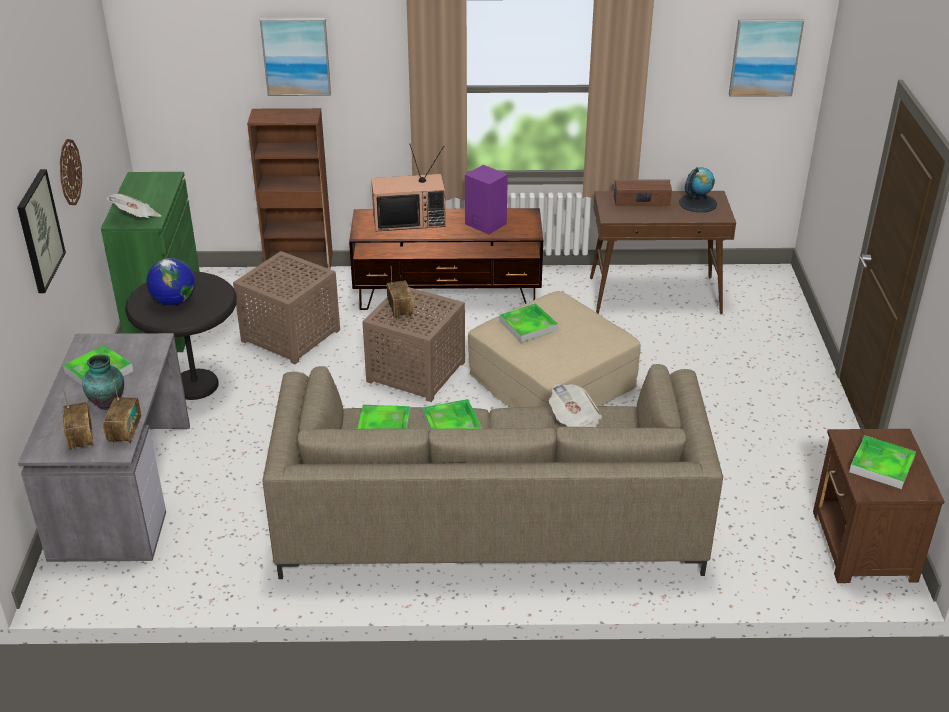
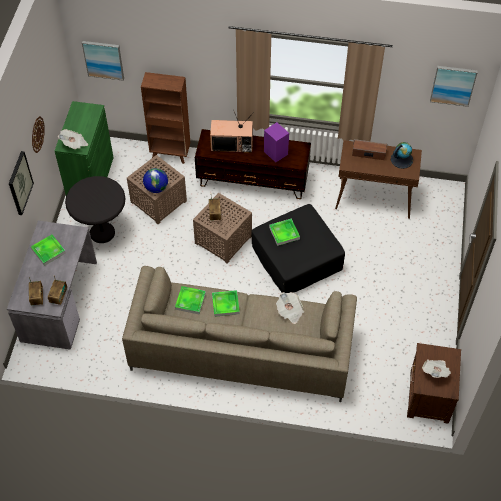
camera: 10 degrees right, 20 degrees up
vase [82,354,124,410] -> none
globe [146,258,195,305] -> globe moved to [143,168,168,193]
picture [260,18,331,96] -> picture moved to [82,41,124,81]
beige ottoman [468,291,641,408] -> black ottoman [251,204,345,293]
tray [849,436,916,489] -> newspaper [422,360,451,378]

